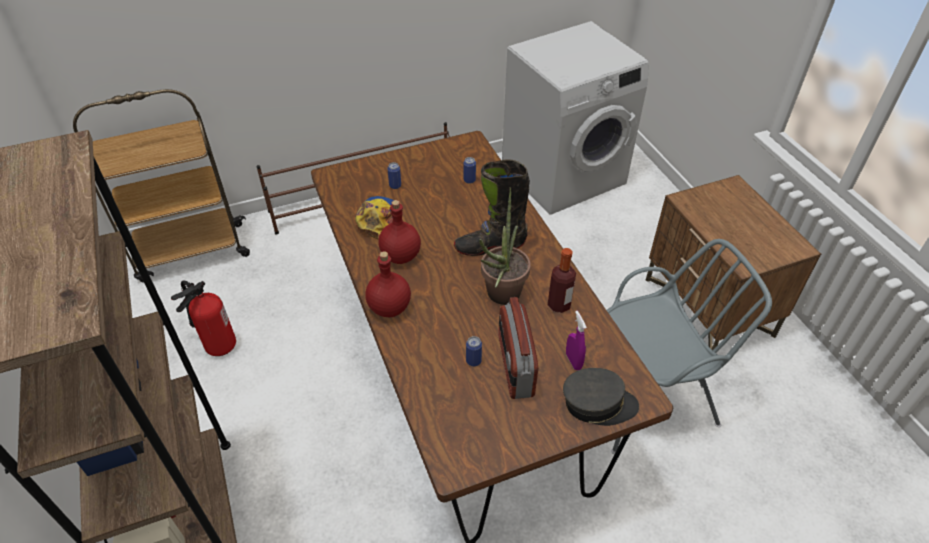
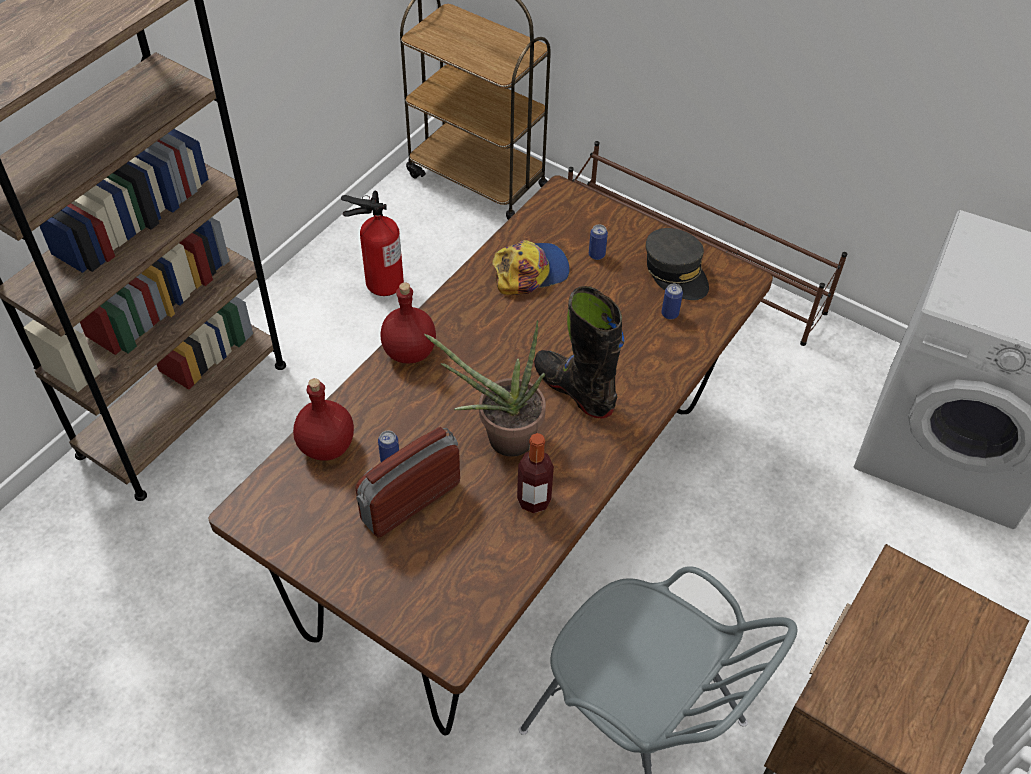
camera: 55 degrees right, 5 degrees up
red bottle [378,200,421,264] -> red bottle moved to [293,378,354,461]
grey cap [563,368,639,426] -> grey cap moved to [646,228,709,300]
purple spray bottle [566,311,587,370] -> none

